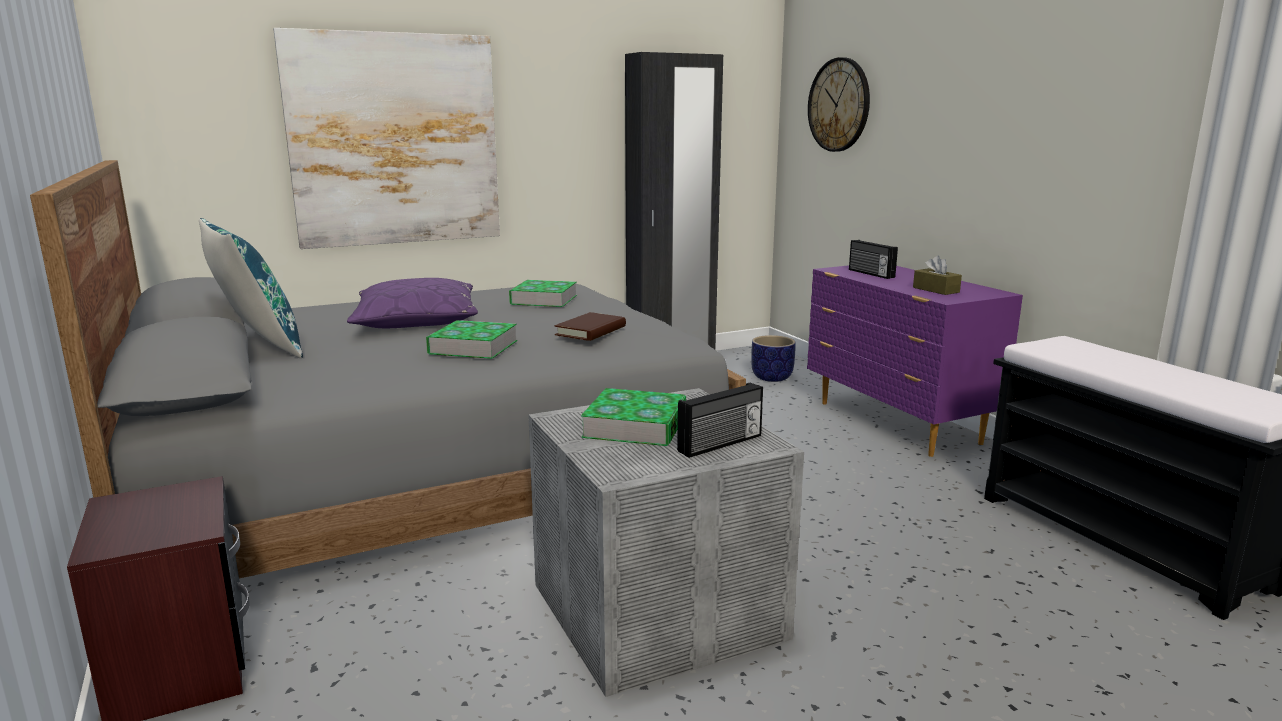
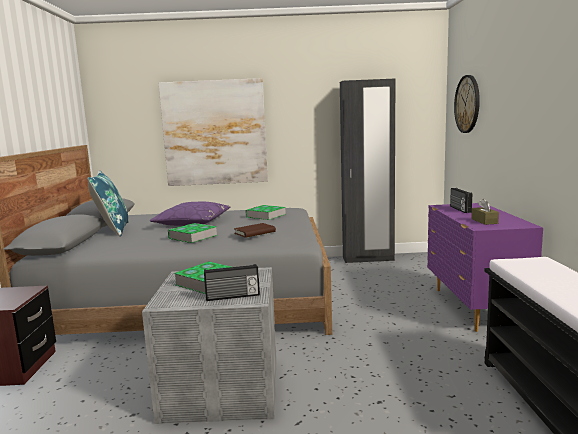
camera: 25 degrees right, 5 degrees down
planter [751,335,796,382] -> none

